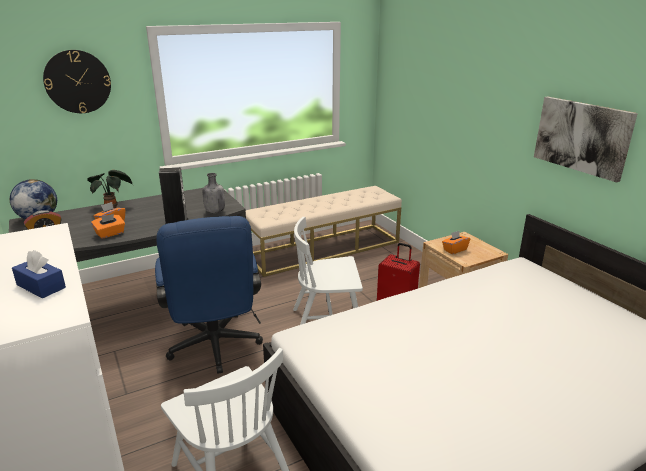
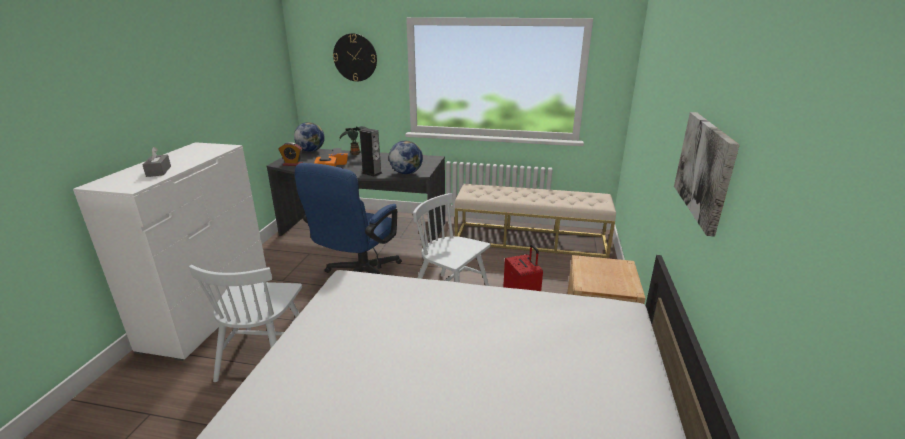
camera: 40 degrees right, 0 degrees up
blue tissue box [12,250,66,298] -> grey tissue box [142,147,171,177]
grey bottle [203,173,225,213] -> globe [389,141,423,174]
orange tissue box [442,231,470,254] -> none

